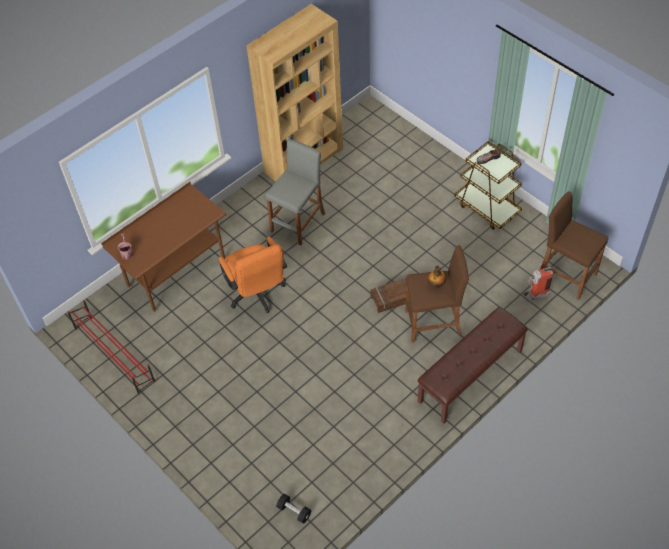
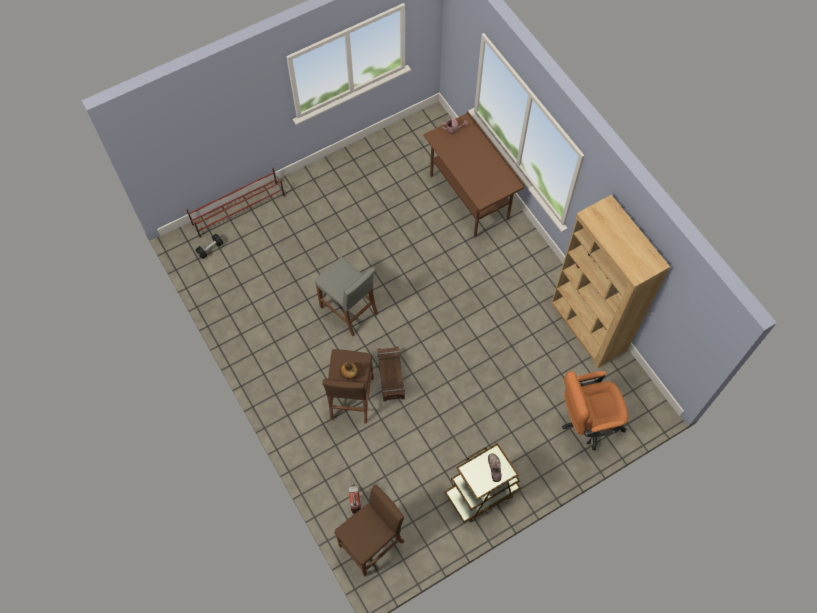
camera: 100 degrees right, 10 degrees up
red shoe rack [67,300,155,395] -> red shoe rack moved to [186,168,285,238]
orange office chair [219,237,287,313] -> orange office chair moved to [562,371,628,450]
grey stool [266,139,325,246] -> grey stool moved to [315,257,378,336]
brown bench [418,307,528,424] -> none

